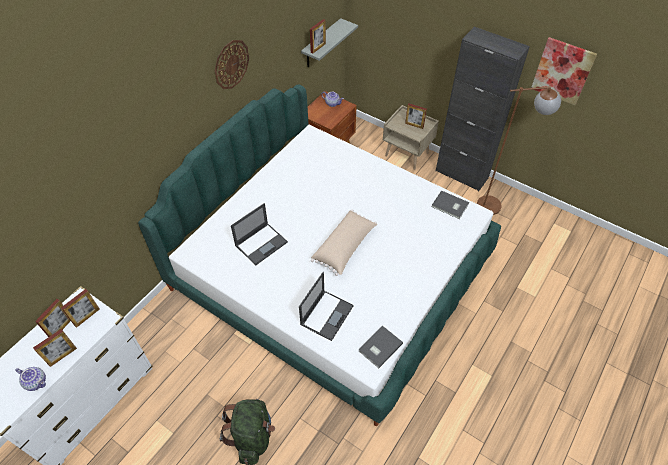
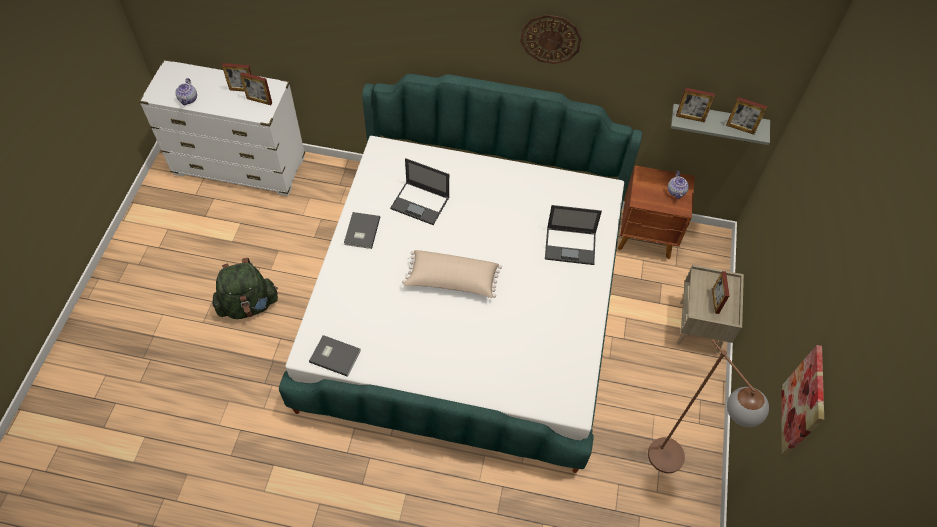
camera: 65 degrees right, 5 degrees up
picture frame [33,329,77,367] -> picture frame moved to [726,97,767,135]
laptop [299,272,354,341] -> laptop moved to [545,205,602,265]
grey book [432,190,469,219] -> grey book moved to [344,212,380,249]
black cabinet [436,27,530,191] -> none

